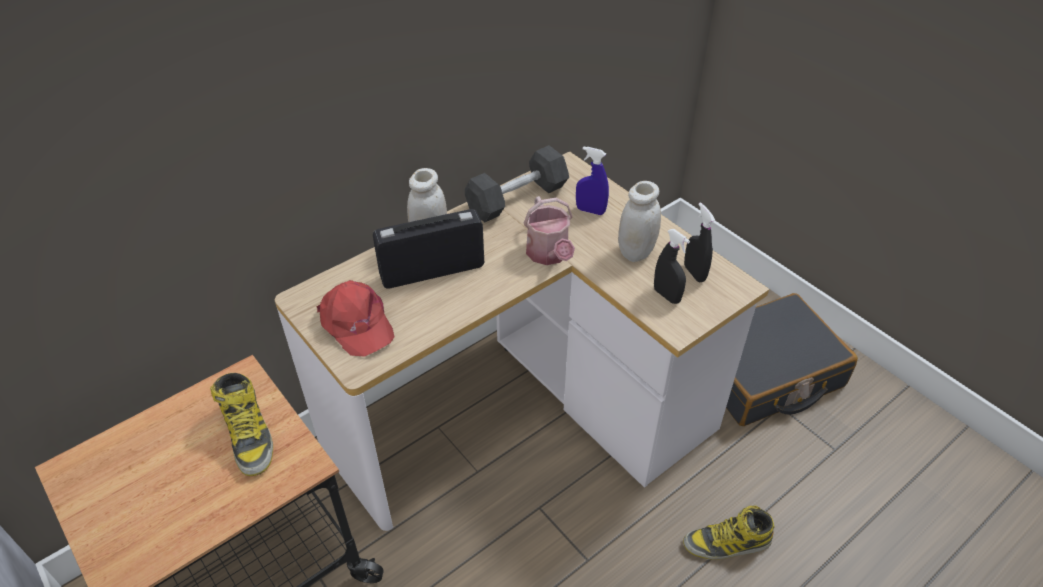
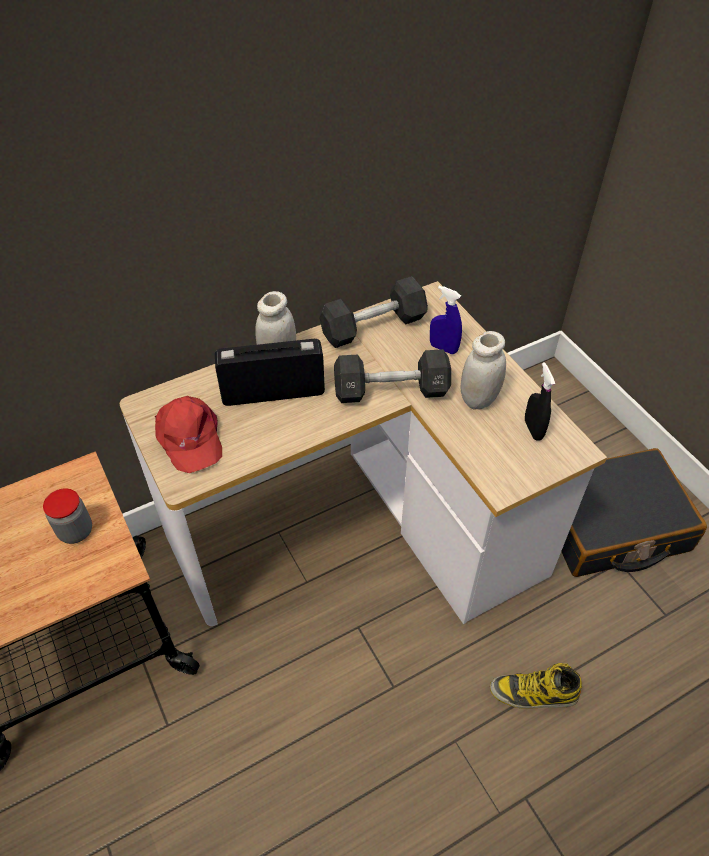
camera: 10 degrees right, 5 degrees up
boot [210,373,273,476] -> jar [43,488,92,544]
watering can [524,196,575,265] -> black dumbbell [334,349,451,403]
black spray bottle [654,229,690,304] -> none

